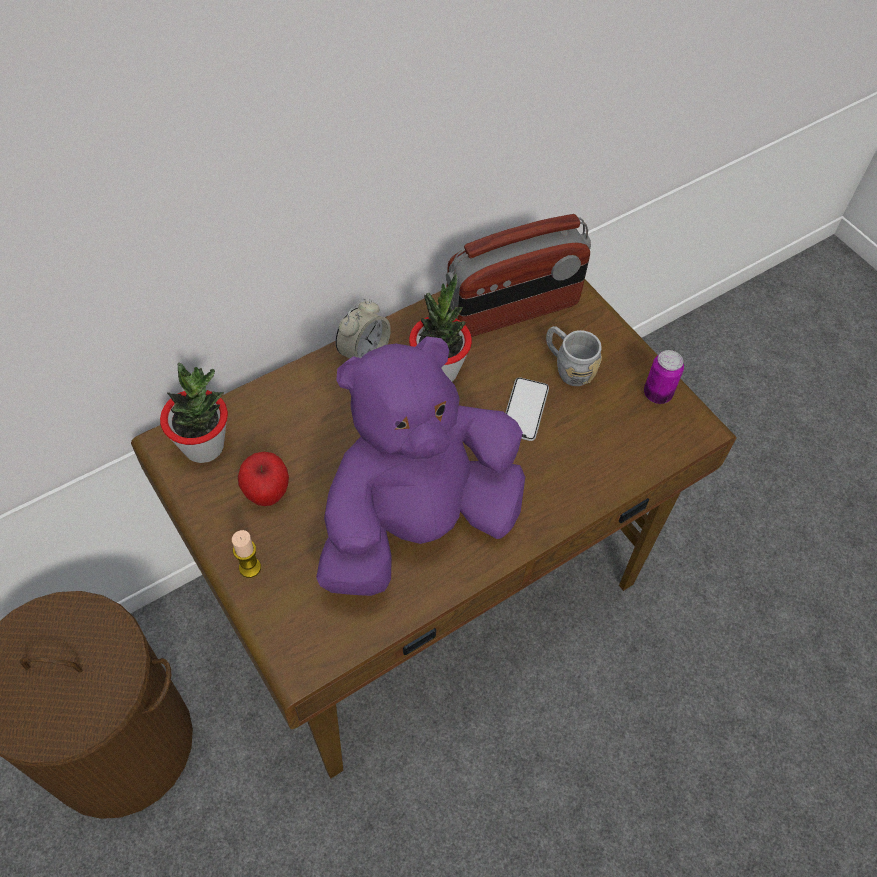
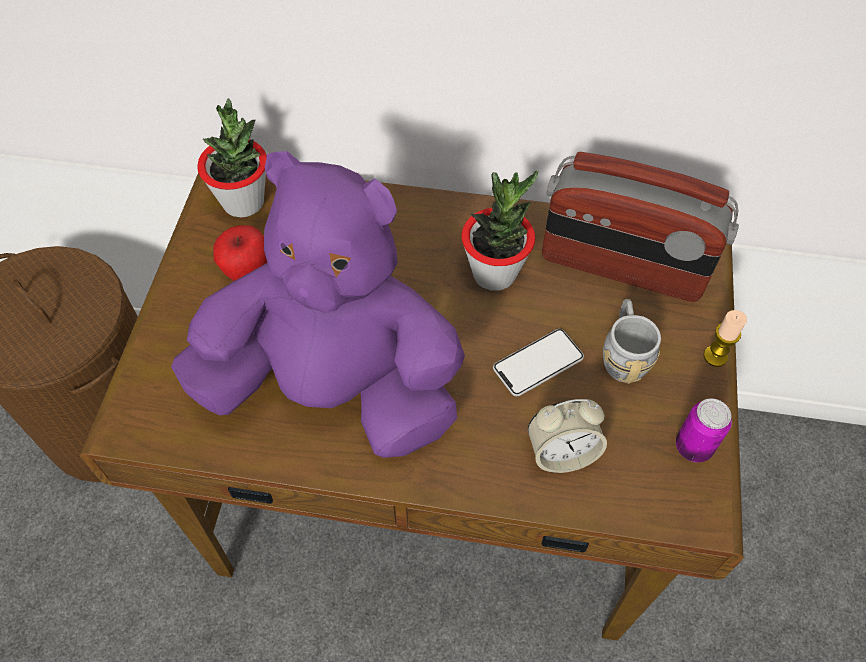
camera: 45 degrees right, 0 degrees up
candle [232,530,261,578] -> candle moved to [703,310,747,367]
alarm clock [336,299,391,359] -> alarm clock moved to [528,399,607,473]

